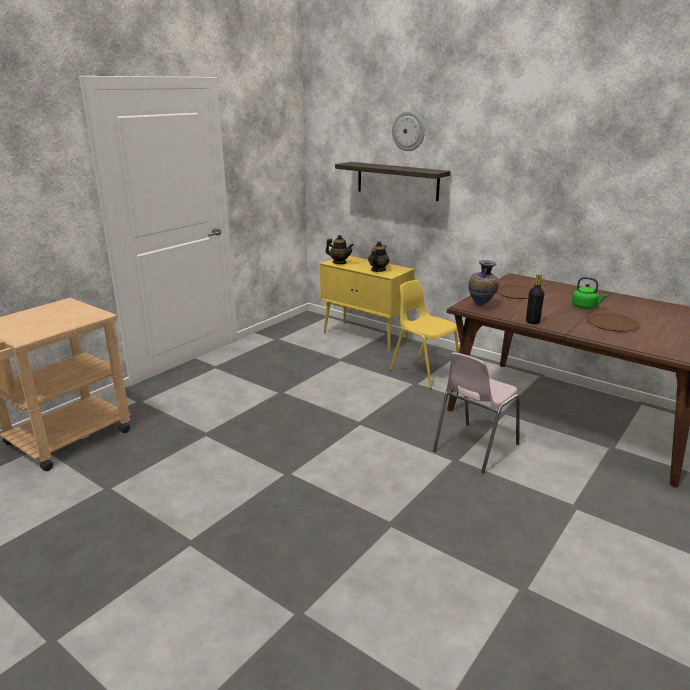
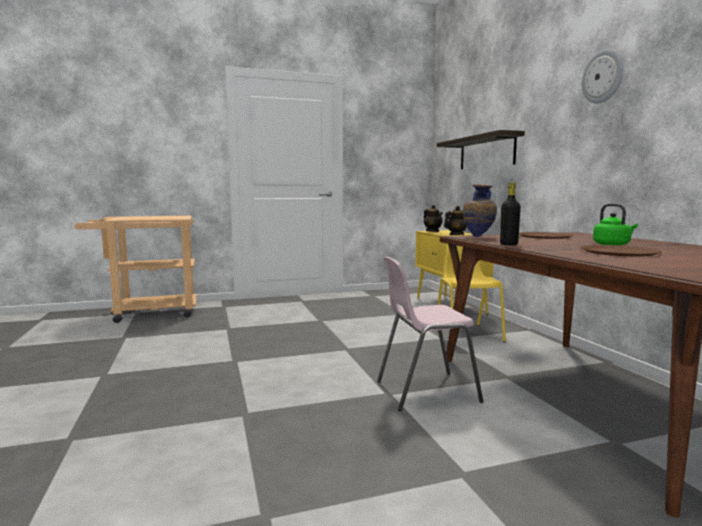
camera: 35 degrees right, 15 degrees down
wall clock [392,111,425,151] -> wall clock moved to [582,49,624,103]

